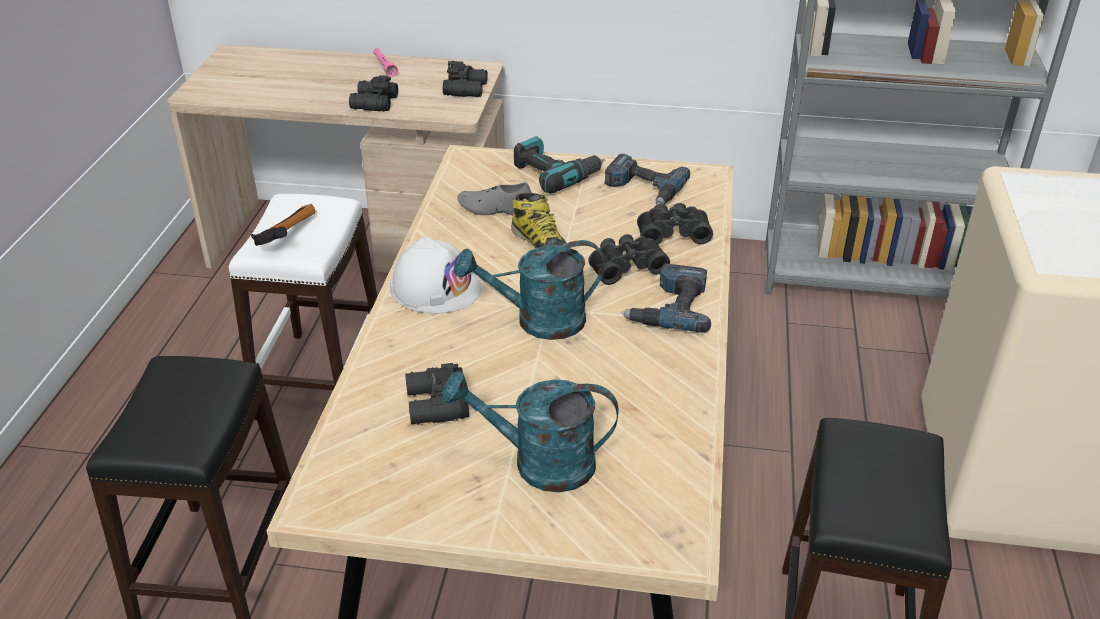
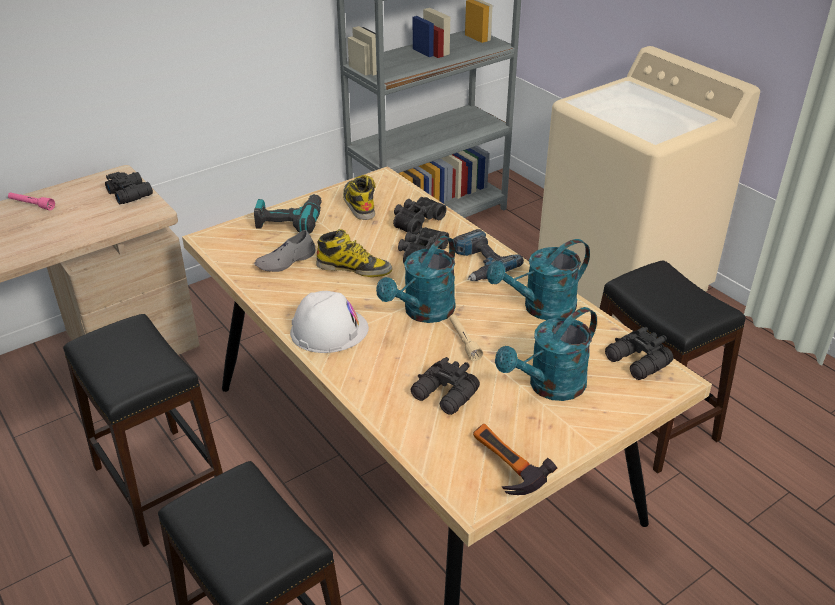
camera: 45 degrees left, 0 degrees up
white stool [229,194,377,420] -> black stool [63,314,223,547]
hammer [251,204,316,246] -> hammer moved to [473,424,557,495]
black binoculars [349,75,398,111] -> black binoculars moved to [605,327,673,380]
power drill [604,154,690,205] -> boot [343,175,375,220]
none -> beige flashlight [449,315,483,361]
none -> turquoise watering can [486,239,590,320]

